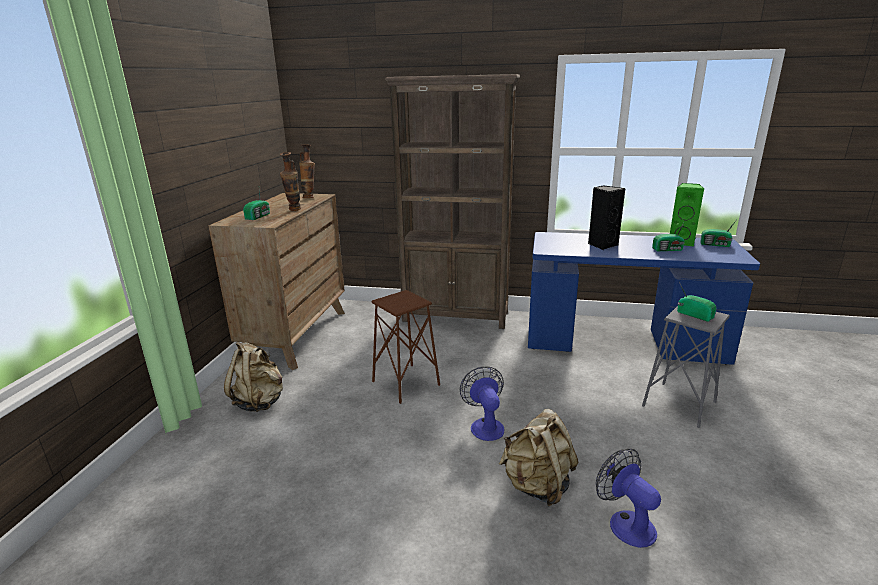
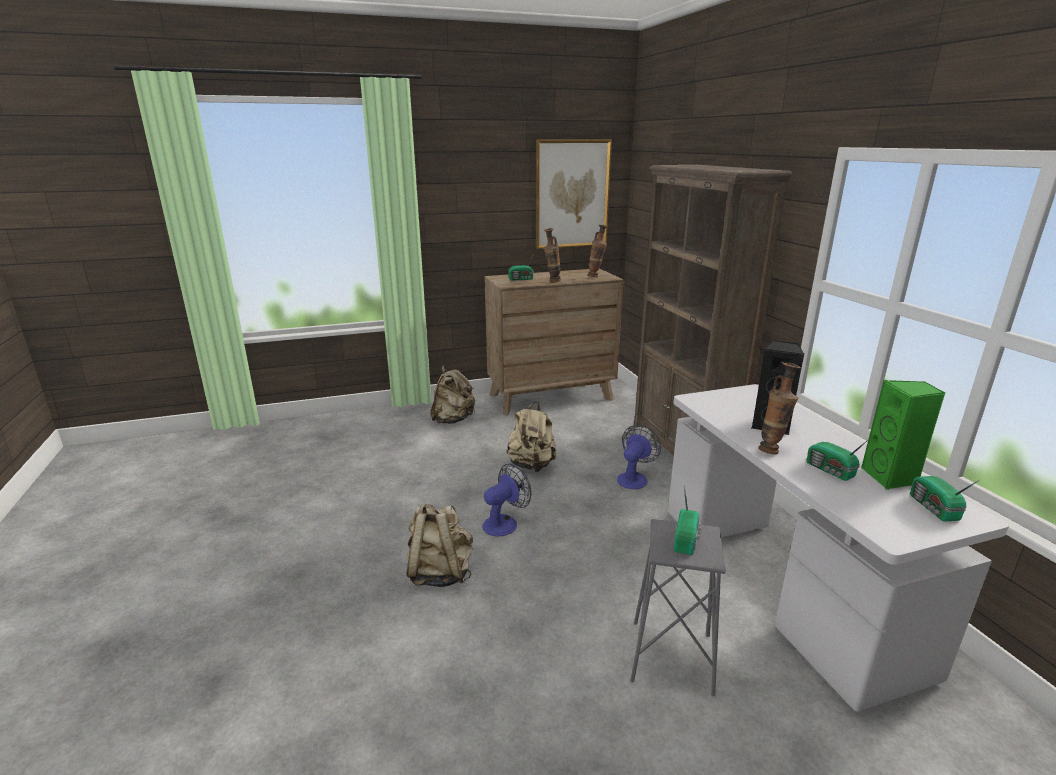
camera: 60 degrees right, 0 degrees up
brown stool [372,290,440,404] -> beige backpack [506,402,557,472]
blue desk [528,232,760,365] -> white desk [668,384,1009,712]
fan [596,448,661,548] -> fan moved to [617,425,661,489]
none -> picture [536,140,612,249]
none -> vase [758,363,801,454]

